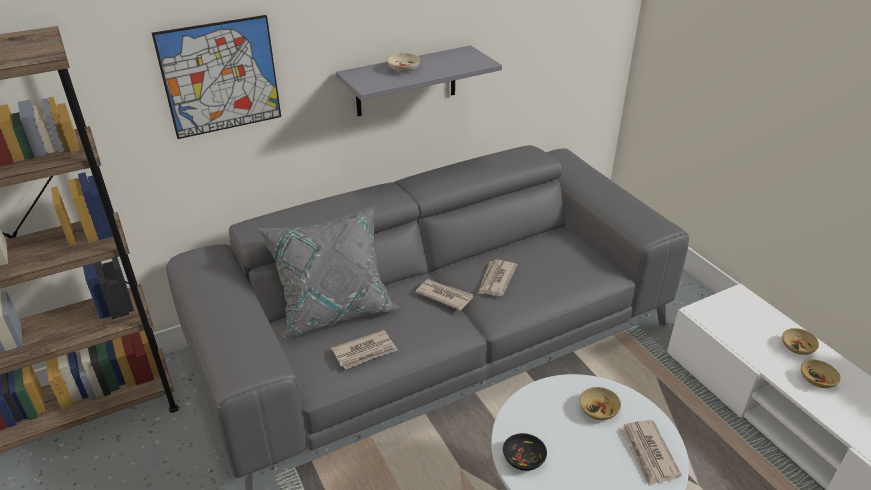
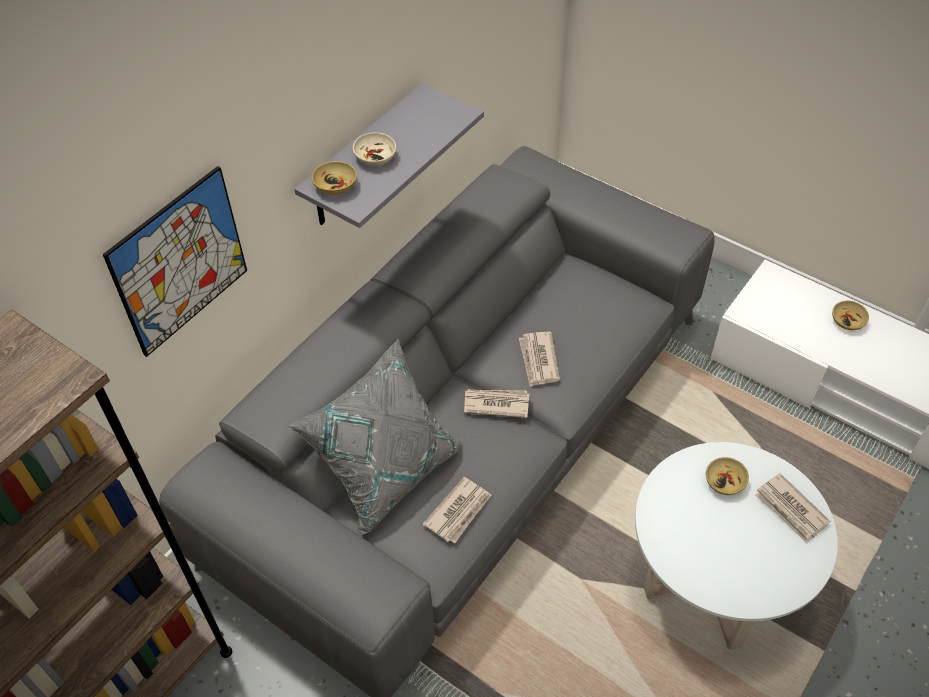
camera: 25 degrees left, 15 degrees up
black bowl [503,433,547,471] -> none
beige bowl [801,359,841,388] -> beige bowl moved to [312,161,357,195]

